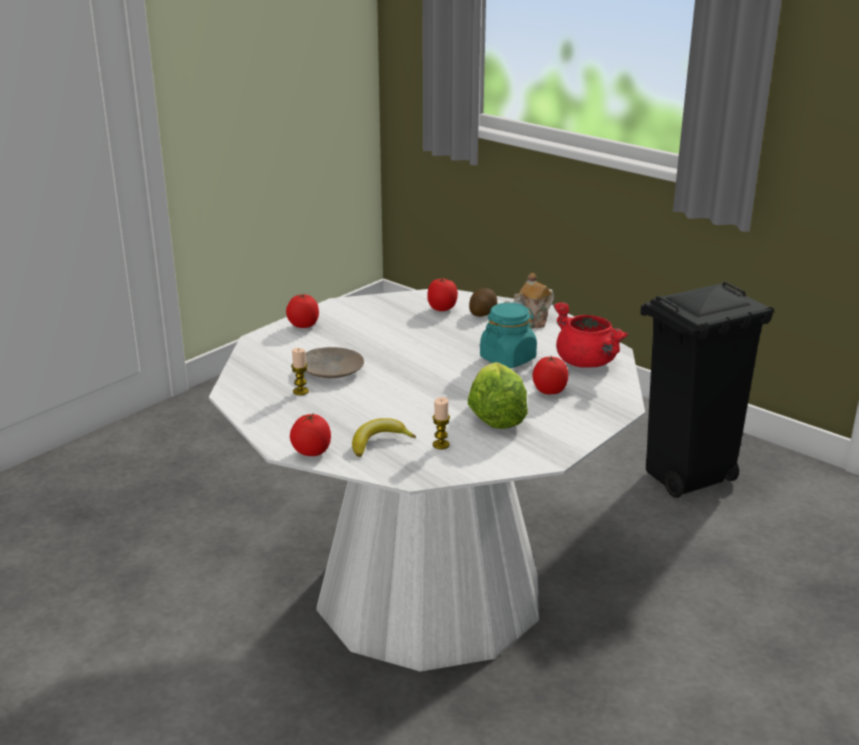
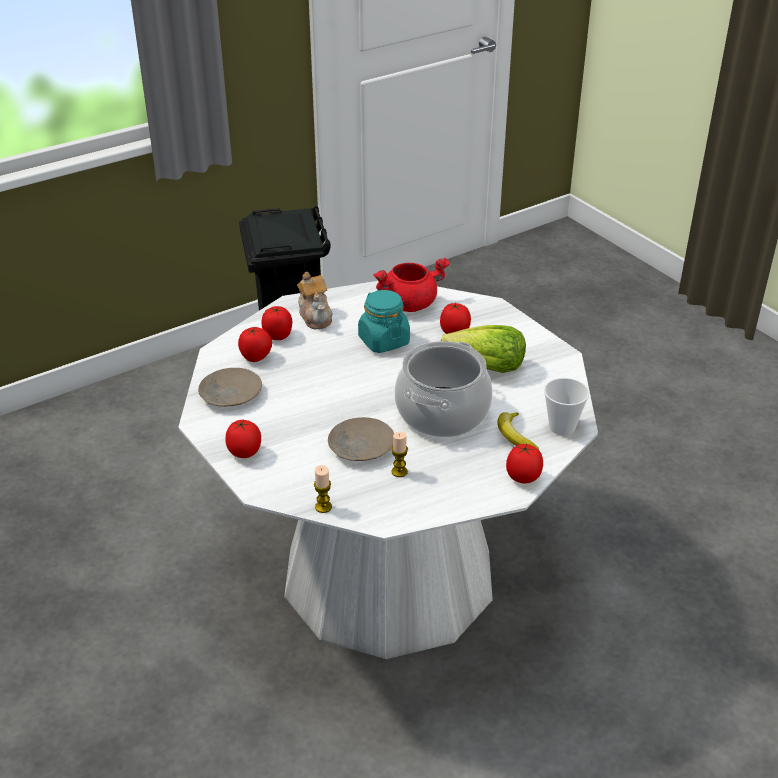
camera: 75 degrees left, 10 degrees up
candle [433,397,450,449] -> candle moved to [314,465,332,513]
potato [469,288,497,317] -> tomato [261,306,292,340]
none -> beige plate [198,368,262,407]
none -> cooking pot [395,341,493,437]
none -> cup [544,378,589,436]

